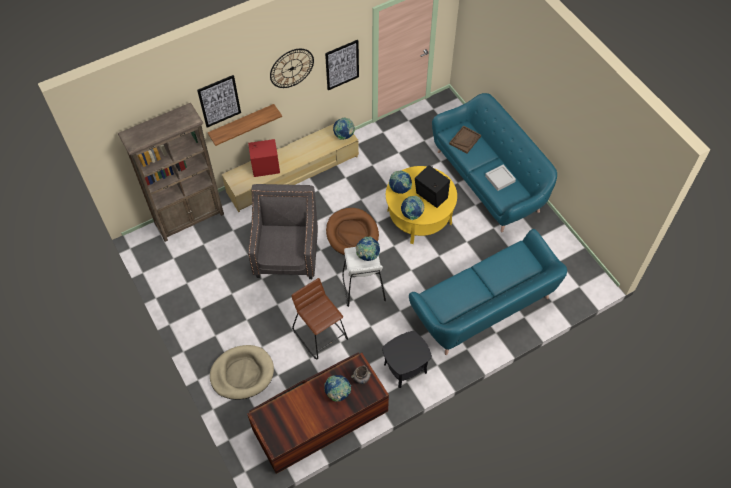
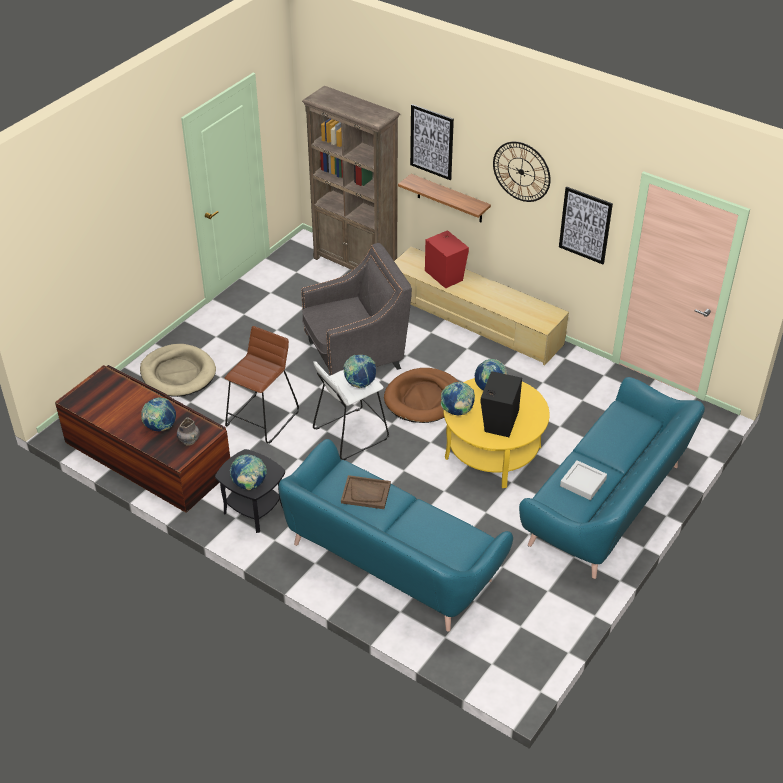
camera: 65 degrees right, 15 degrees down
globe [333,118,355,140] -> globe moved to [230,454,267,490]
brown tray [449,126,481,153] -> brown tray moved to [341,475,391,509]

